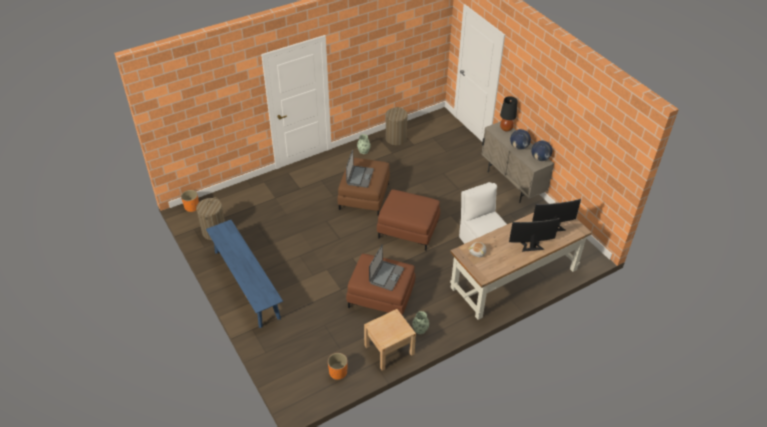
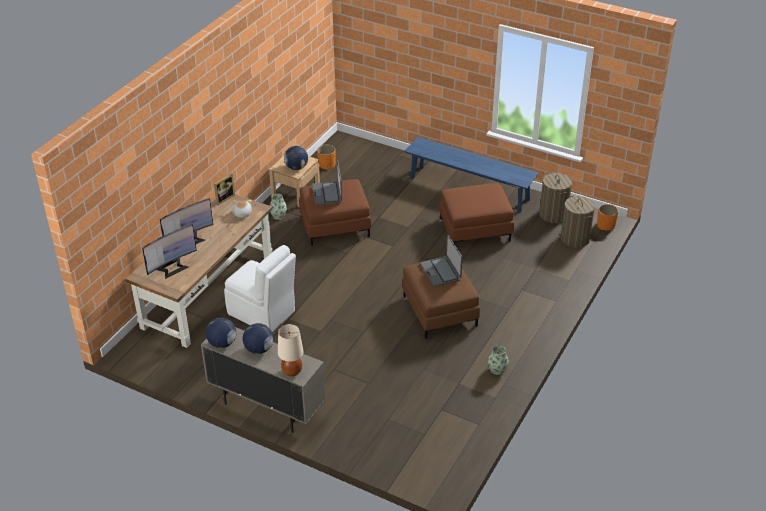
camera: 150 degrees right, 5 degrees down
brown ottoman [377,189,440,251] -> brown ottoman moved to [439,183,514,244]
laundry basket [386,107,408,145] -> laundry basket moved to [561,196,595,248]
black table lamp [500,96,517,131] -> beige table lamp [278,324,303,376]
none -> picture frame [214,173,235,205]
none -> globe [284,146,308,170]

